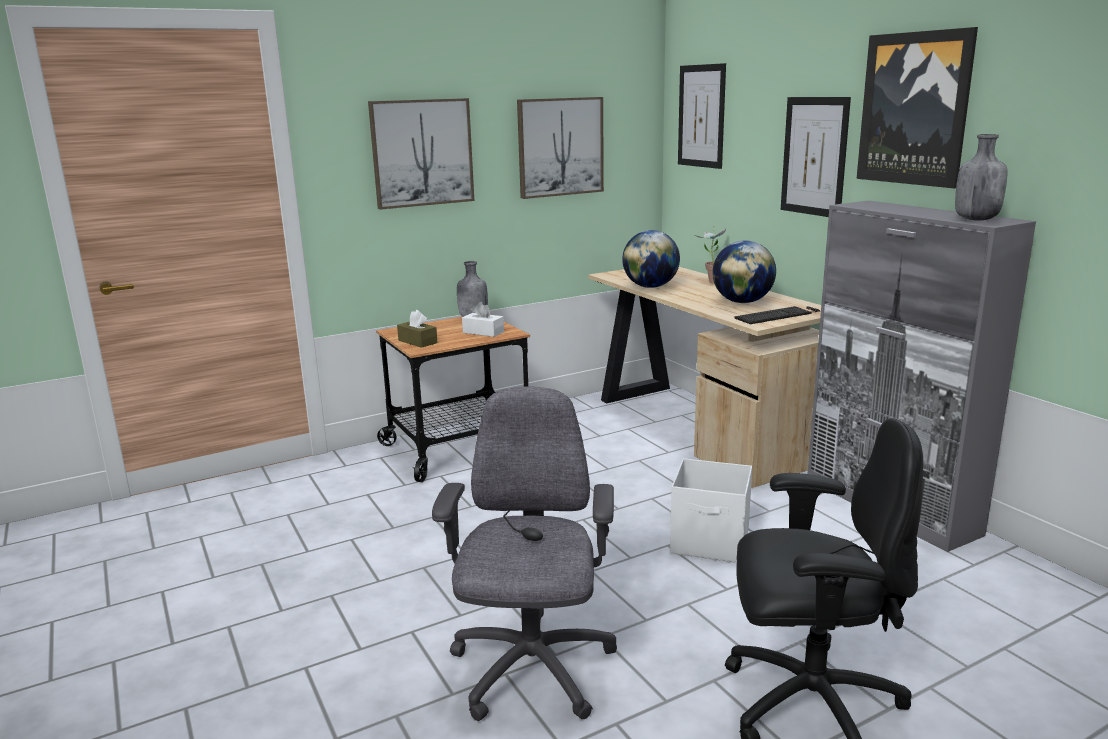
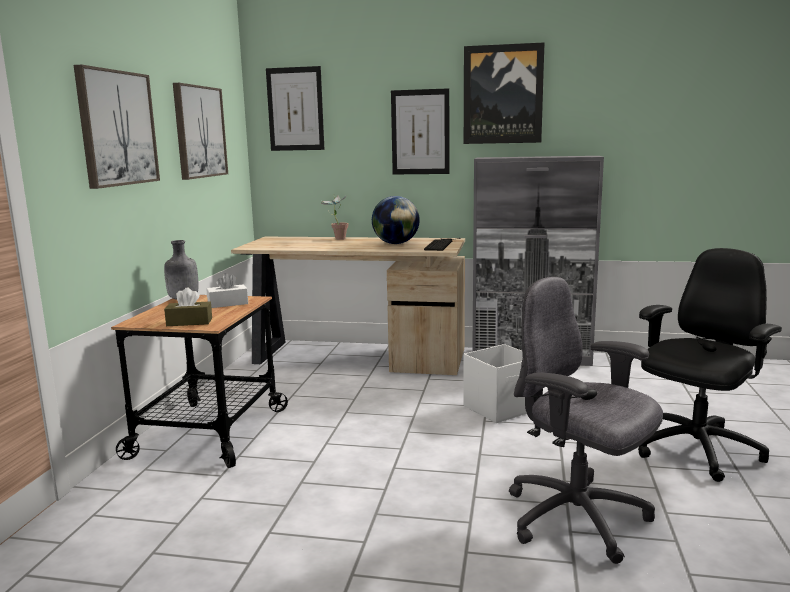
camera: 50 degrees left, 5 degrees down
globe [622,230,680,288] -> none
grey bottle [955,134,1007,220] -> none

